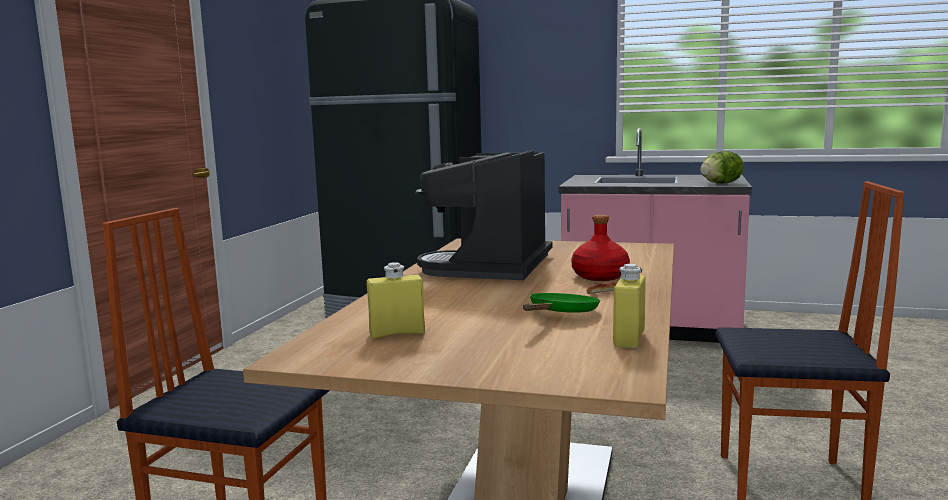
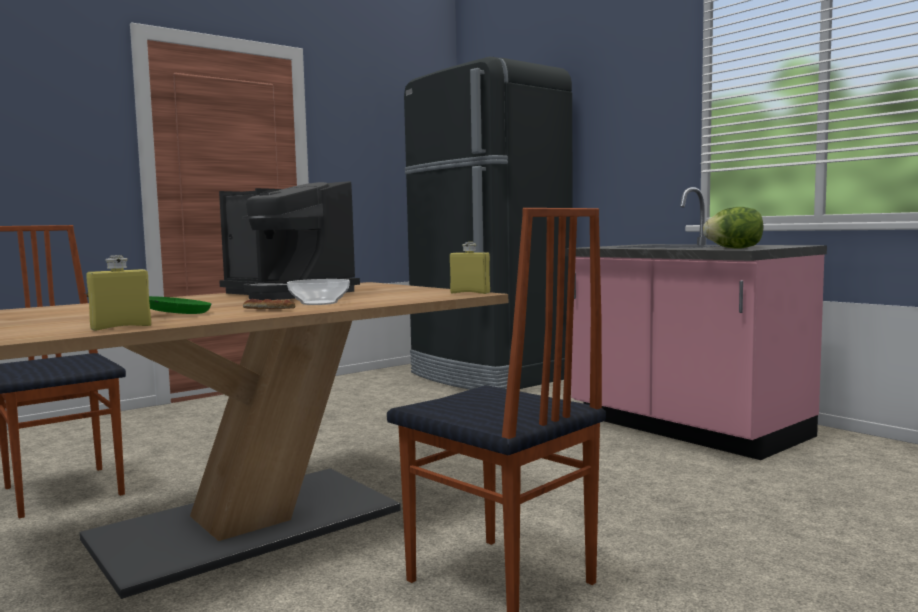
camera: 35 degrees right, 5 degrees down
yellow bottle [367,262,425,339] -> yellow bottle moved to [450,242,490,294]
coffee machine [416,150,553,280] -> coffee machine turned 105 degrees counterclockwise [219,181,360,300]
red bottle [571,214,630,281] -> bowl [287,279,350,305]

